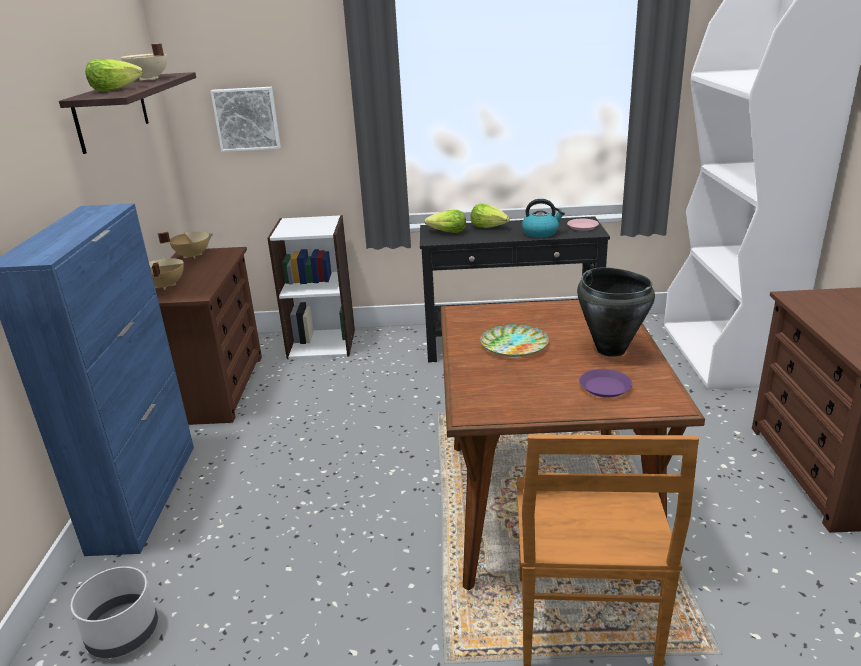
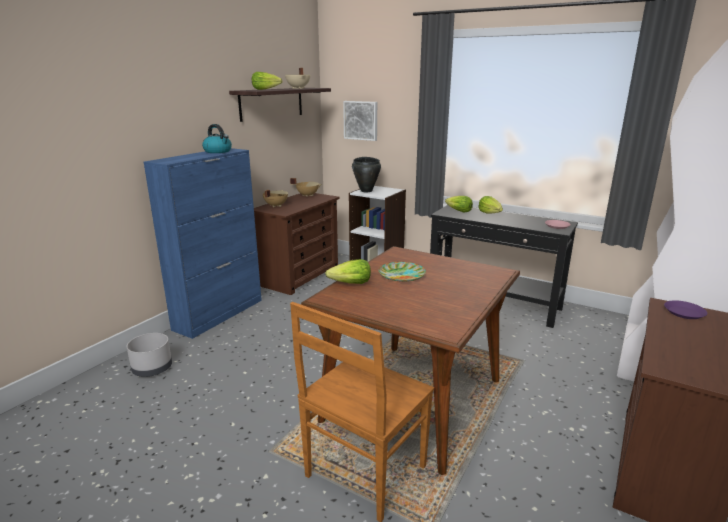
camera: 30 degrees right, 5 degrees down
kettle [522,199,565,238] -> kettle moved to [202,124,232,153]
black cooking pot [577,267,655,357] -> black cooking pot moved to [352,157,381,192]
purple plate [579,369,632,398] -> purple plate moved to [664,300,707,319]
none -> lettuce [325,259,371,284]

